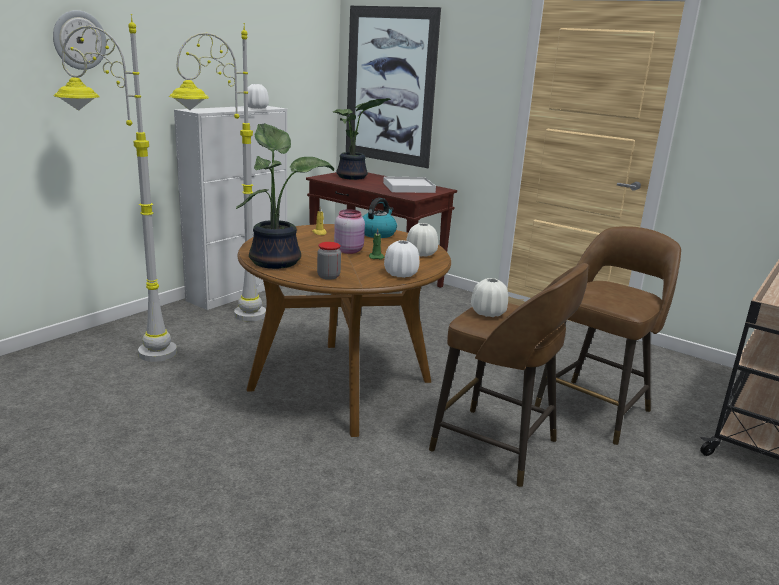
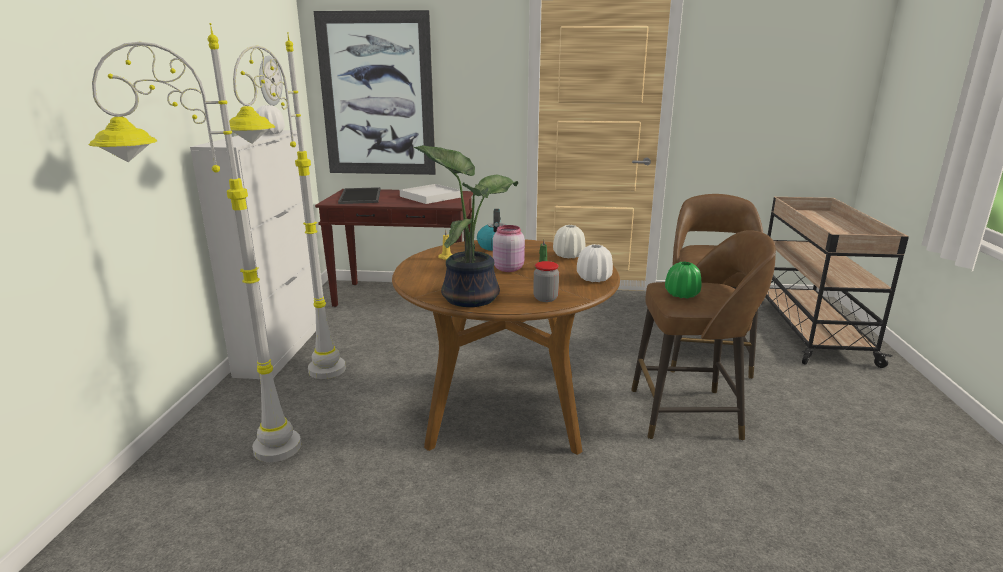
camera: 30 degrees left, 0 degrees up
wall clock [53,10,106,70] -> wall clock moved to [259,56,282,106]
potted plant [333,98,391,180] -> tray [338,187,381,204]
white vase [471,278,508,317] -> green vase [665,262,701,298]

